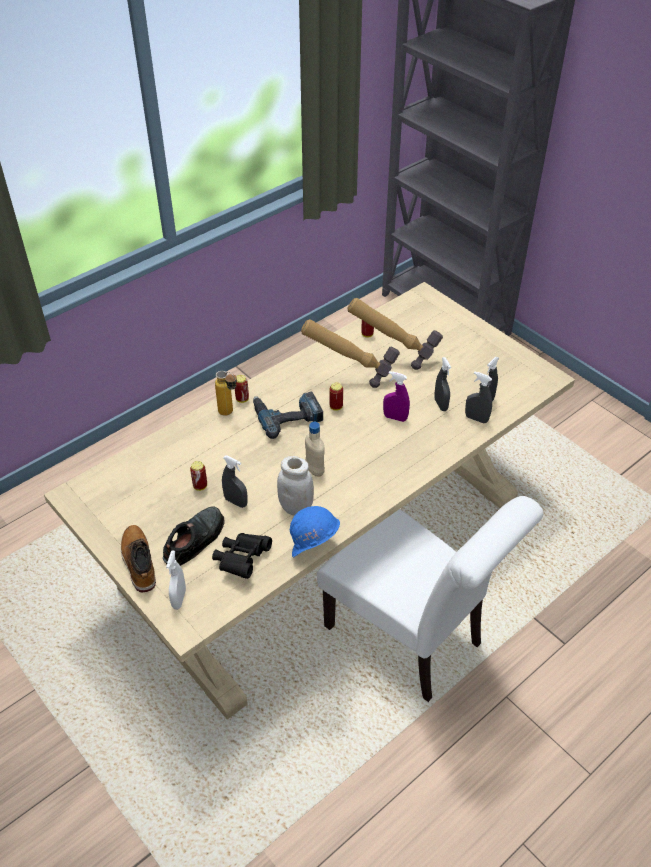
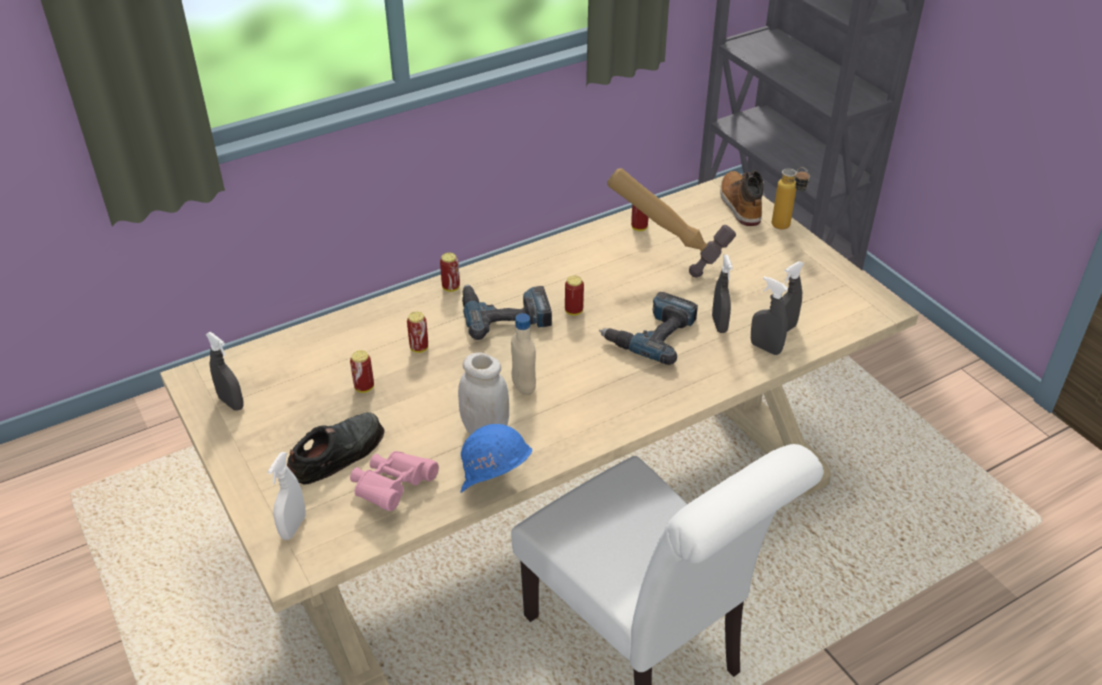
camera: 10 degrees right, 5 degrees down
boot [121,525,156,592] -> boot moved to [720,171,764,226]
black binoculars [212,533,272,579] -> pink binoculars [350,451,439,511]
bottle [215,371,237,416] -> bottle moved to [772,167,810,229]
grey spray bottle [222,456,247,508] -> grey spray bottle moved to [205,332,244,411]
hammer [301,319,400,388] -> none
purple spray bottle [383,371,410,422] -> power drill [599,292,698,365]
none -> can [407,312,428,353]

